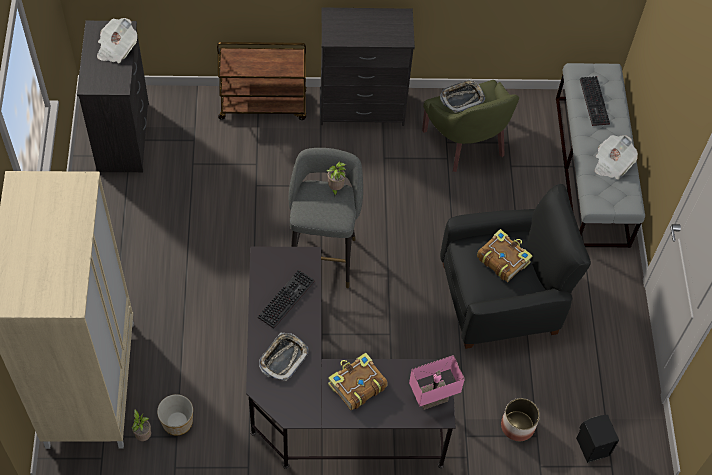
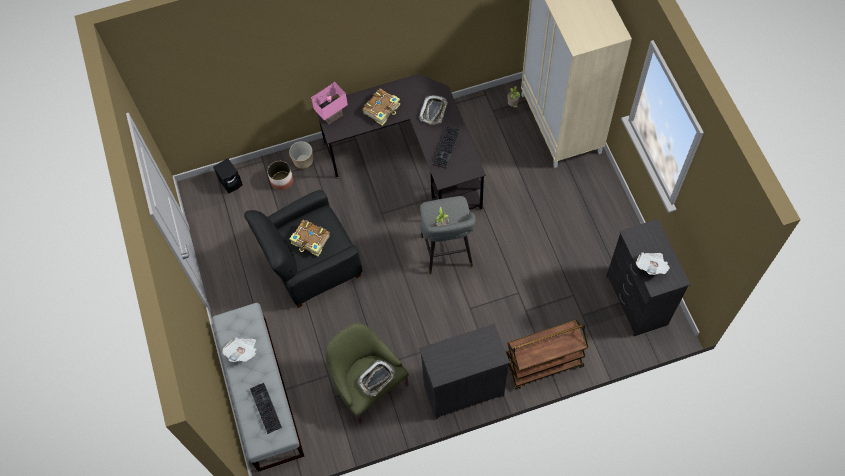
camera: 170 degrees right, 5 degrees up
planter [157,394,193,435] -> planter moved to [289,141,313,169]

